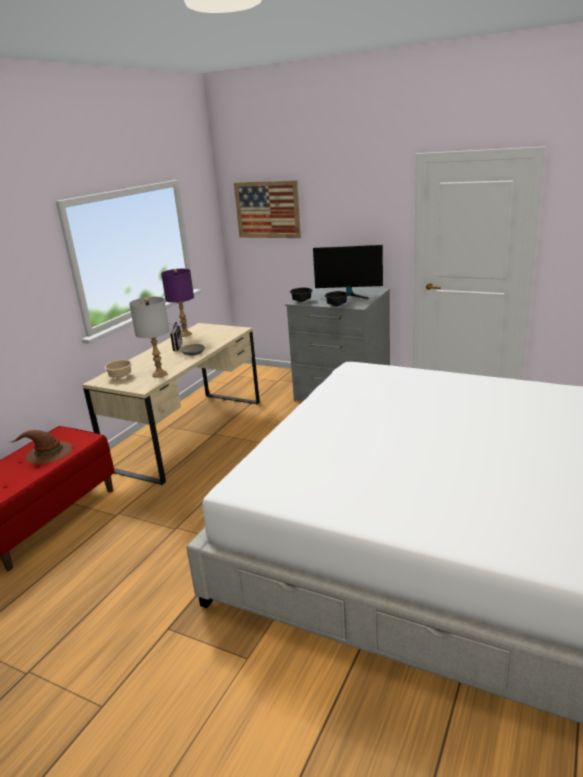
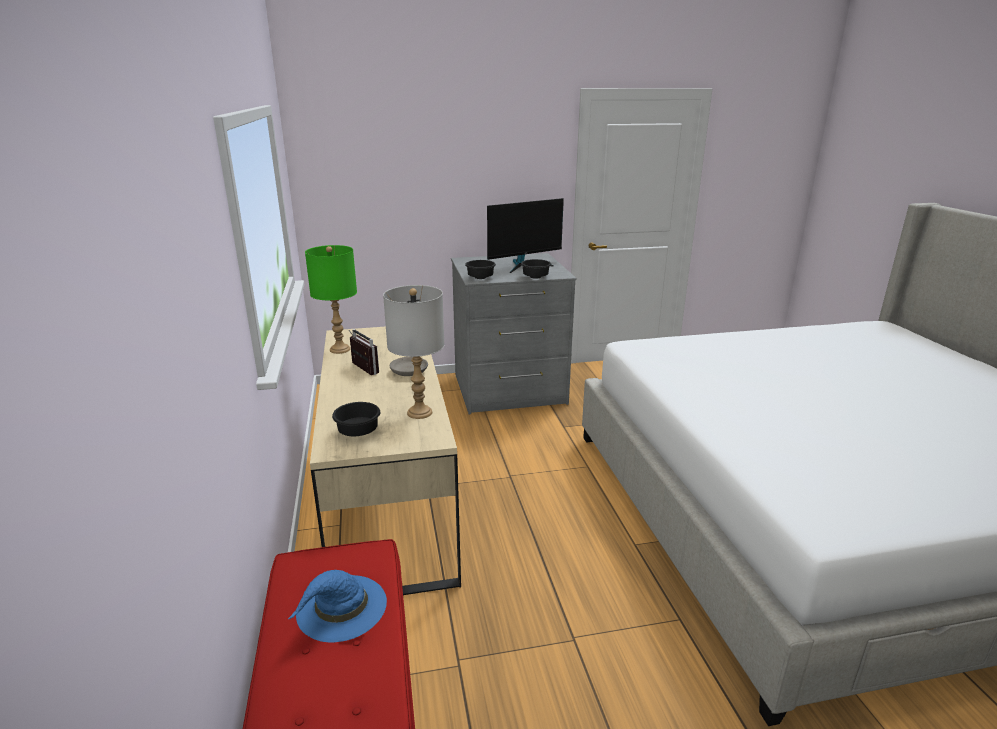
camera: 40 degrees left, 0 degrees up
brown hat [11,430,73,464] -> blue hat [288,570,387,642]
beige bowl [105,360,132,378] -> black bowl [332,402,380,436]
purple table lamp [161,269,194,337] -> green table lamp [305,245,357,354]
picture [234,180,301,238] -> none

